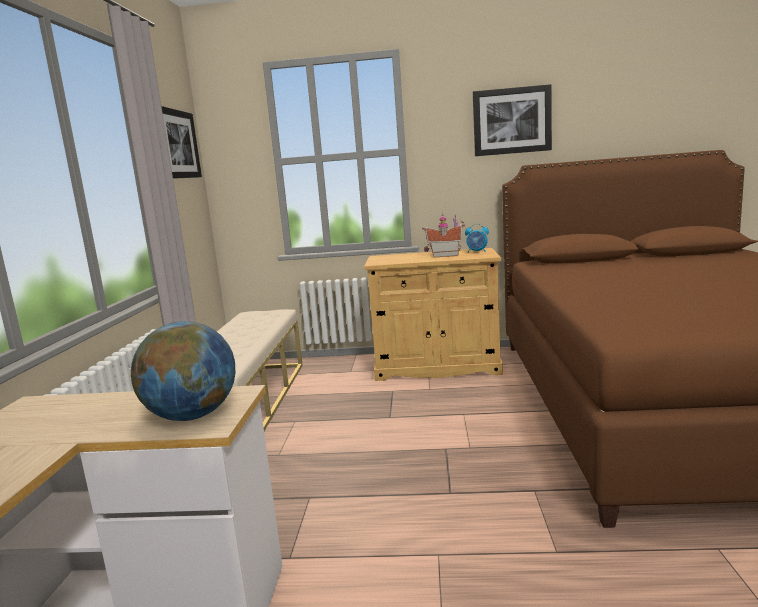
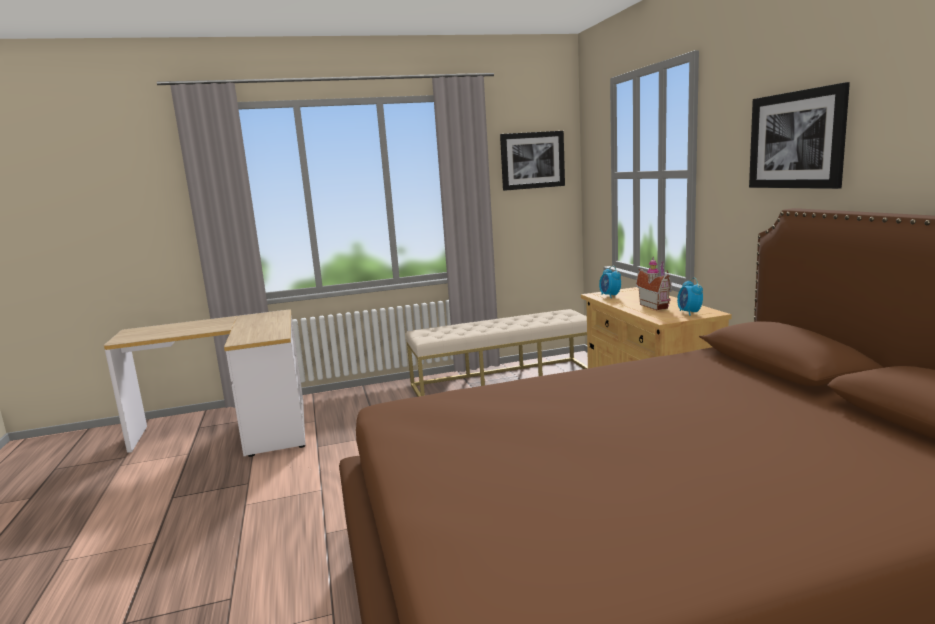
camera: 70 degrees right, 0 degrees up
globe [131,321,235,421] -> none
none -> alarm clock [599,266,621,298]

